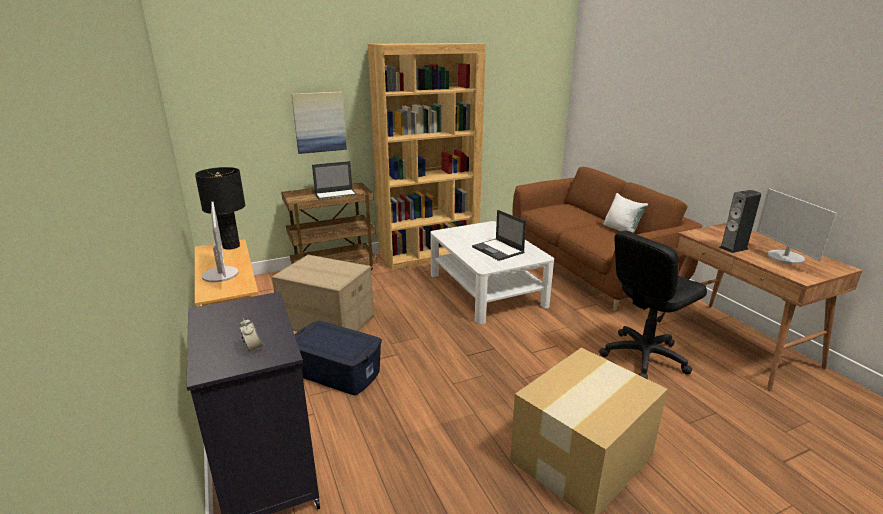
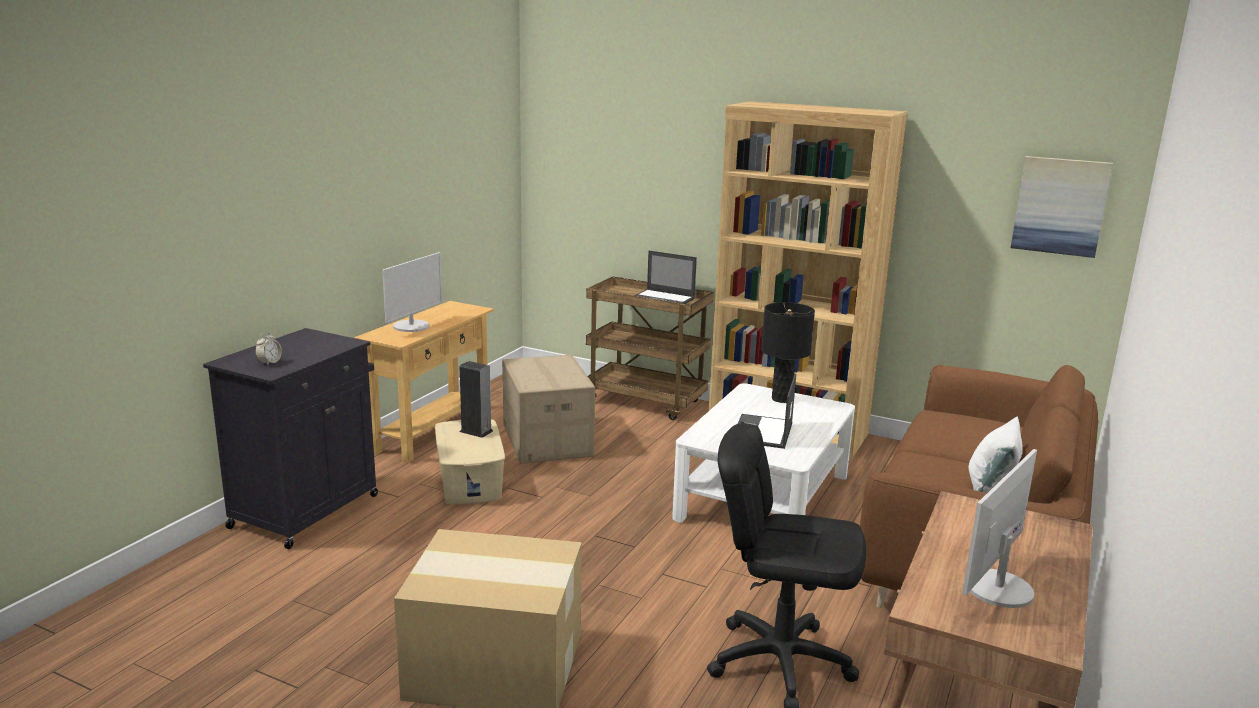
camera: 50 degrees right, 5 degrees down
black table lamp [195,167,245,250] -> black table lamp moved to [761,302,815,403]
picture [291,92,347,154] -> picture moved to [1011,156,1113,258]
blue storage box [294,321,382,395] -> beige storage box [435,419,505,504]
speaker [719,190,761,253] -> speaker moved to [460,361,493,438]

